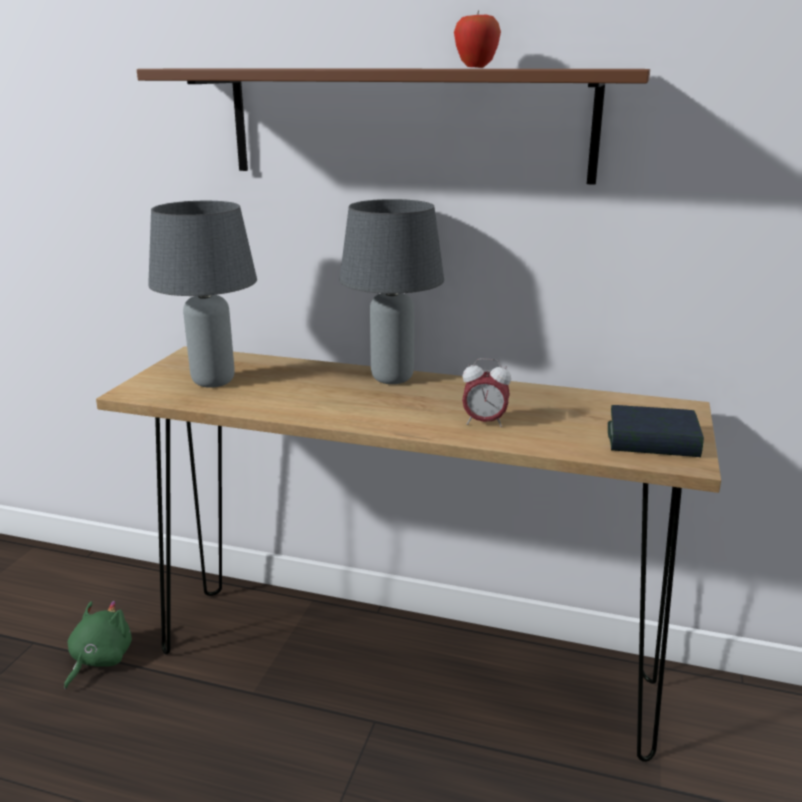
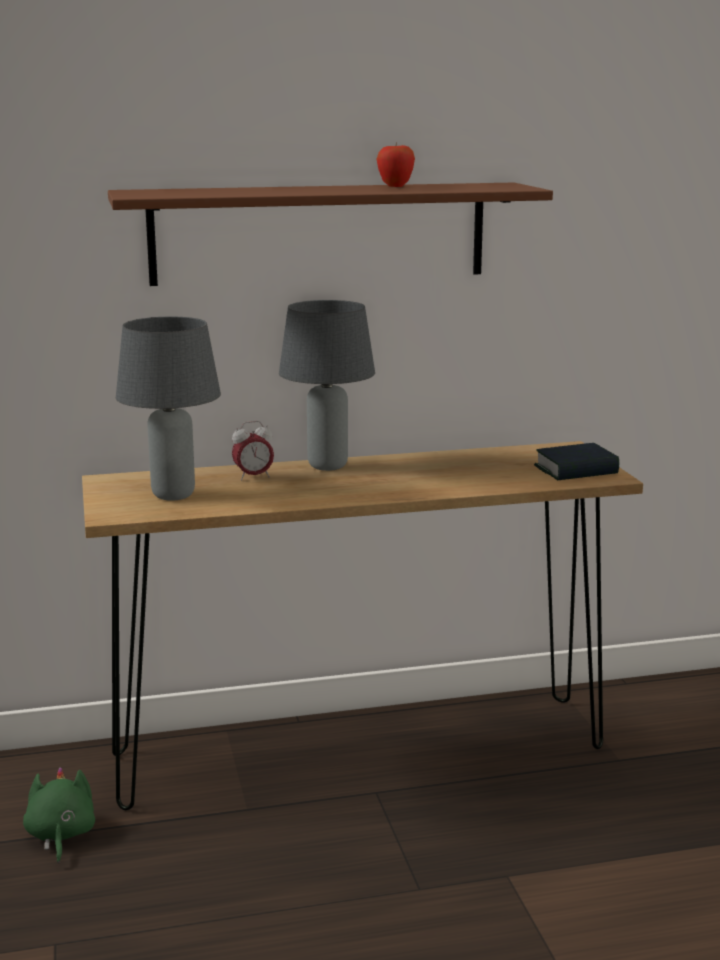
camera: 30 degrees left, 5 degrees down
alarm clock [462,358,511,427] -> alarm clock moved to [232,421,274,481]

